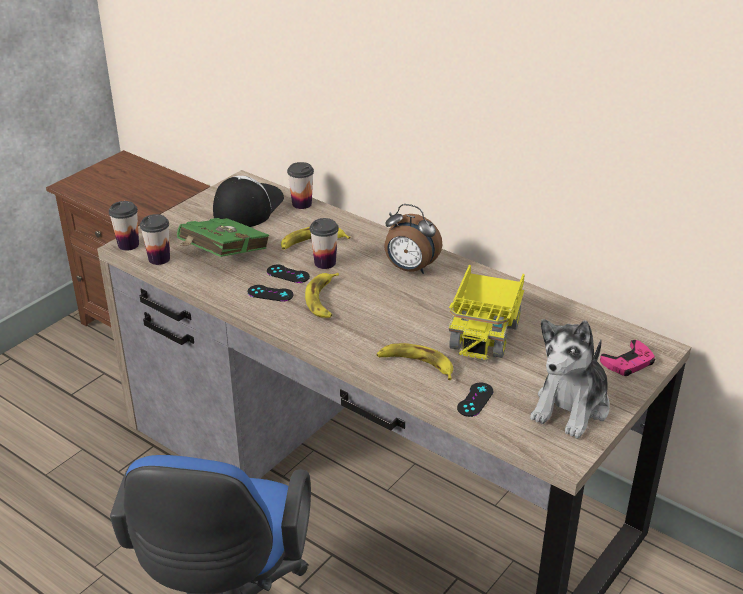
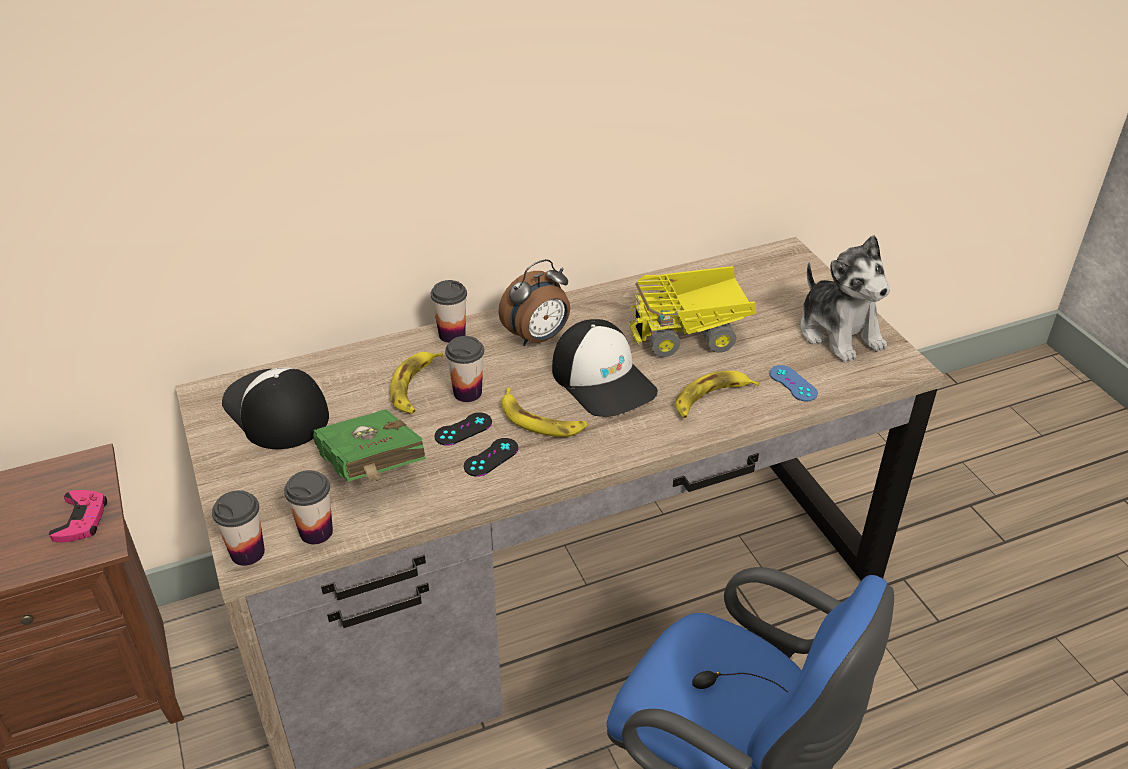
camera: 60 degrees left, 5 degrees up
cup [287,162,314,209] -> cup moved to [431,280,467,343]
toy truck [449,265,525,361] -> toy truck turned 120 degrees clockwise [629,266,756,357]
black game controller [457,382,493,417] -> blue game controller [769,365,818,401]
pink game controller [600,340,655,376] -> pink game controller moved to [49,490,107,542]
none -> cap [552,319,658,417]

